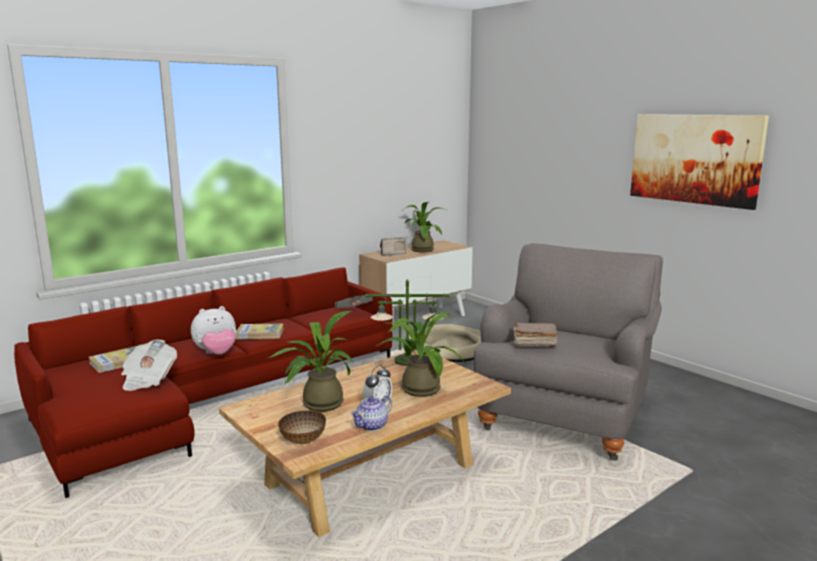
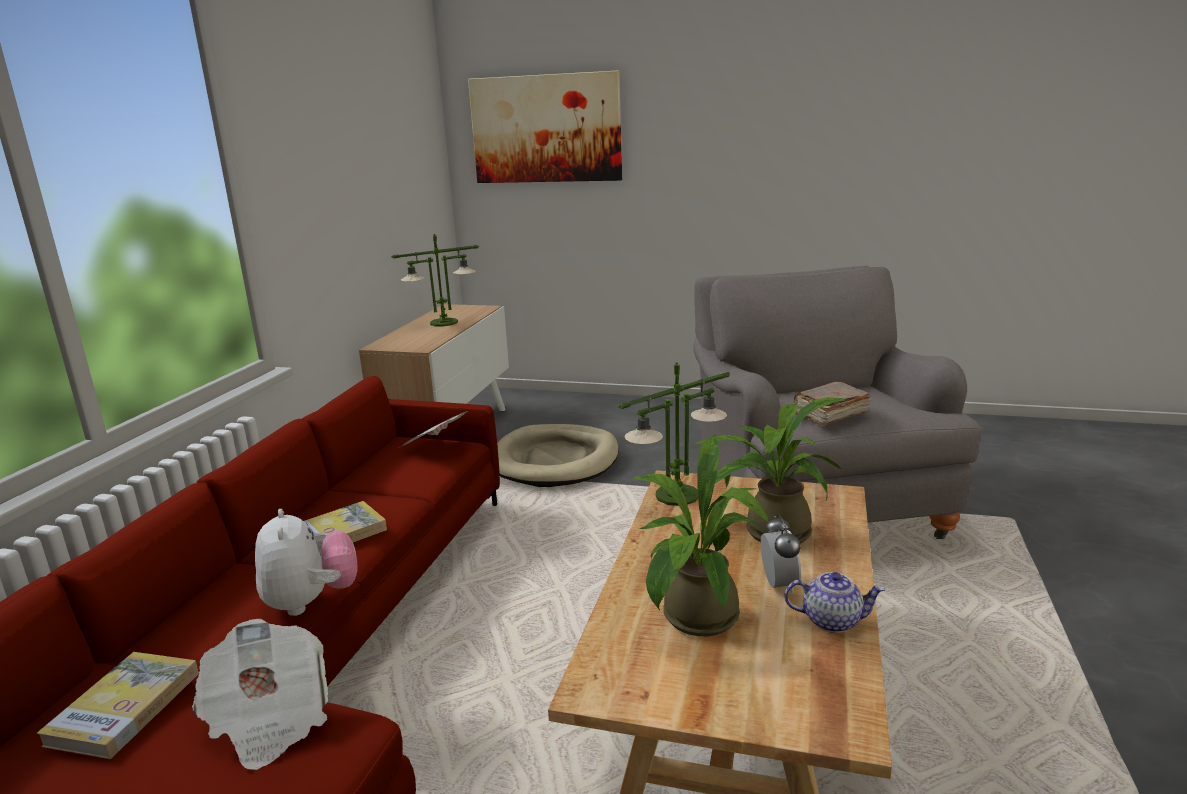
camera: 35 degrees left, 5 degrees up
plush toy [191,306,236,354] -> plush toy turned 45 degrees counterclockwise [255,509,358,616]
bowl [278,411,326,444] -> none
teapot [351,395,392,431] -> teapot turned 90 degrees counterclockwise [784,572,885,633]
radio [380,237,406,256] -> none
potted plant [401,202,446,252] -> table lamp [391,234,479,327]
picture [630,114,769,210] -> picture moved to [468,71,622,183]

